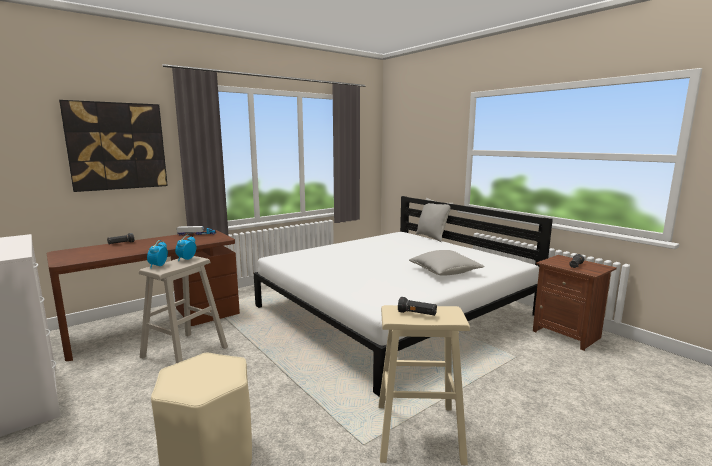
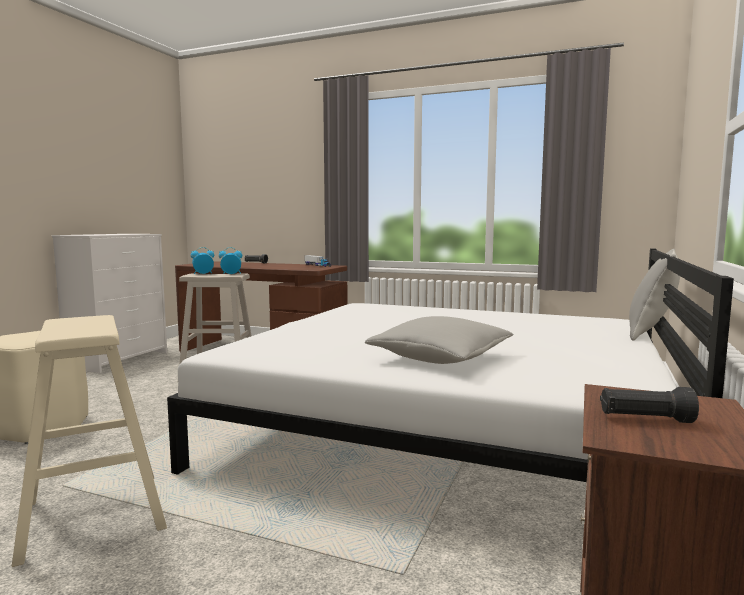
camera: 60 degrees right, 5 degrees down
picture [59,100,168,192] -> none
black flashlight [398,297,437,316] -> none

